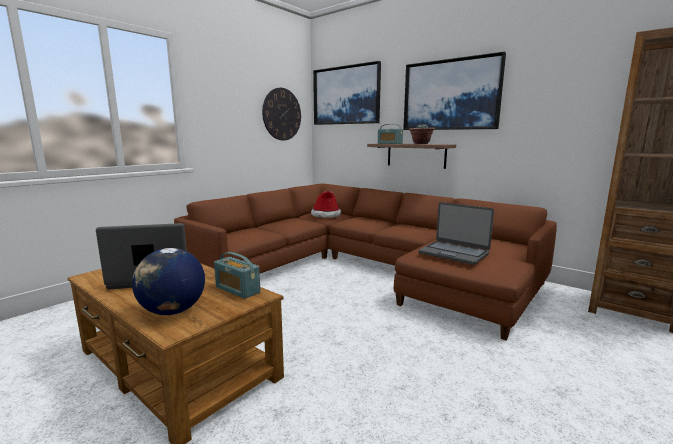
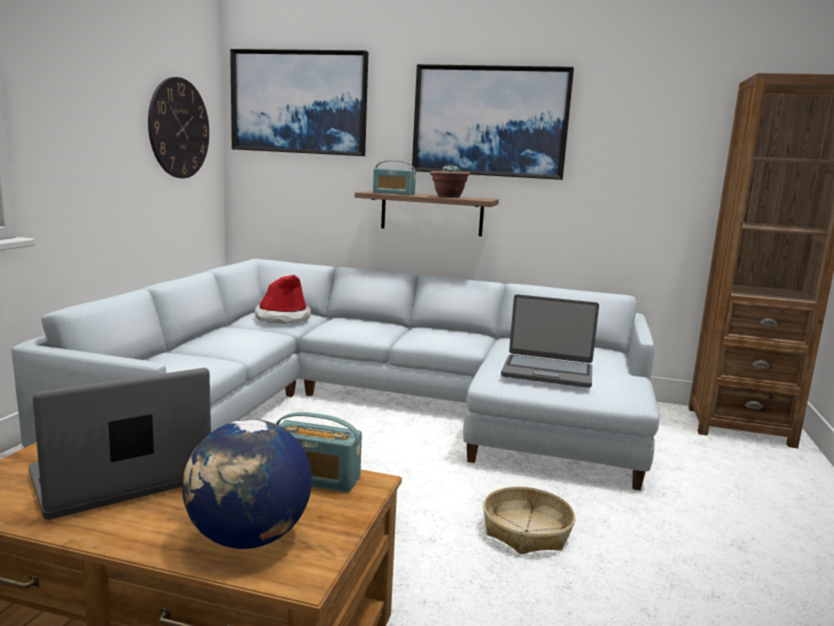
camera: 25 degrees left, 0 degrees up
brown sofa [174,184,557,340] -> grey sofa [11,259,660,491]
none -> basket [483,487,575,554]

